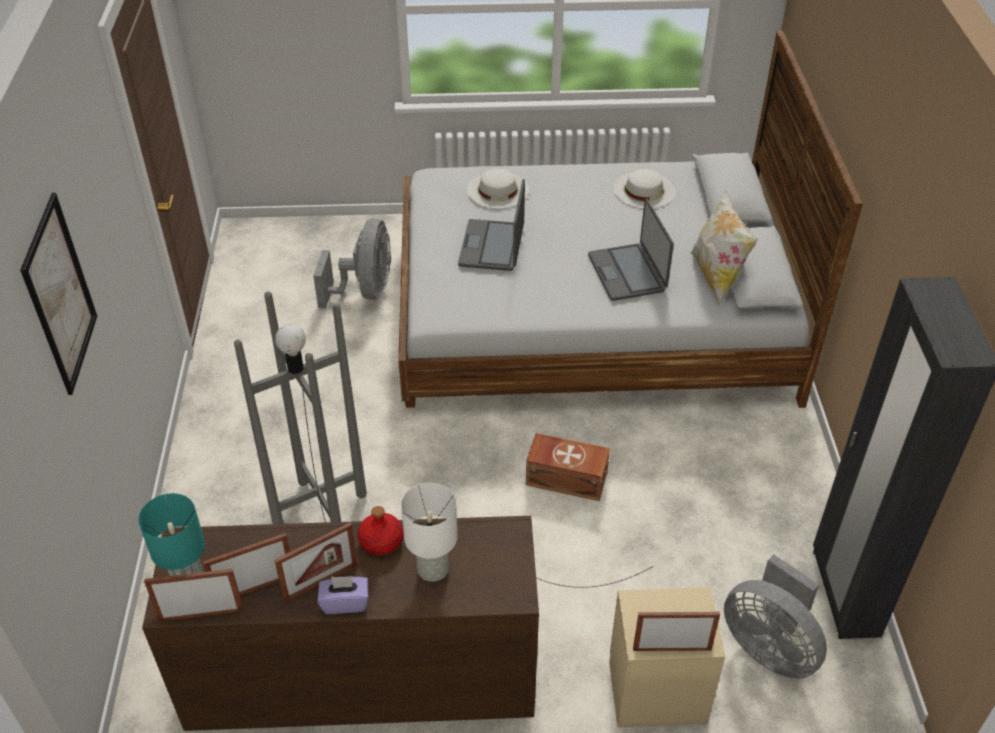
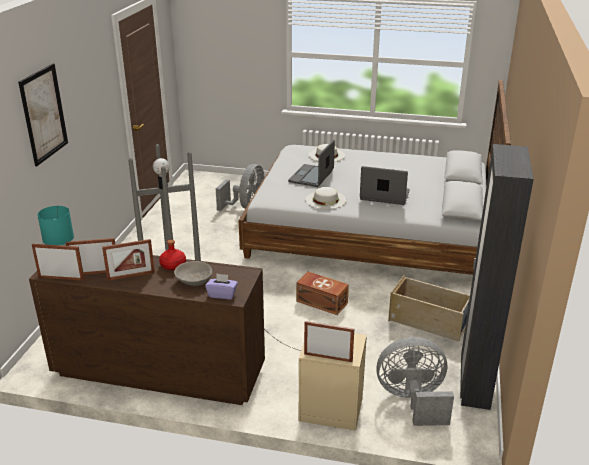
camera: 15 degrees right, 15 degrees down
purple tissue box [318,576,368,614] -> purple tissue box moved to [205,273,238,299]
white table lamp [401,483,458,582] -> grey bowl [174,261,212,286]
laptop [588,199,674,301] -> laptop turned 105 degrees clockwise [360,166,410,205]
white hat [613,169,676,209] -> white hat moved to [305,187,347,209]
pillow [691,191,758,305] -> none
grey fan [724,554,827,679] -> grey fan turned 120 degrees clockwise [376,337,454,426]
none -> beige storage box [388,275,470,342]

